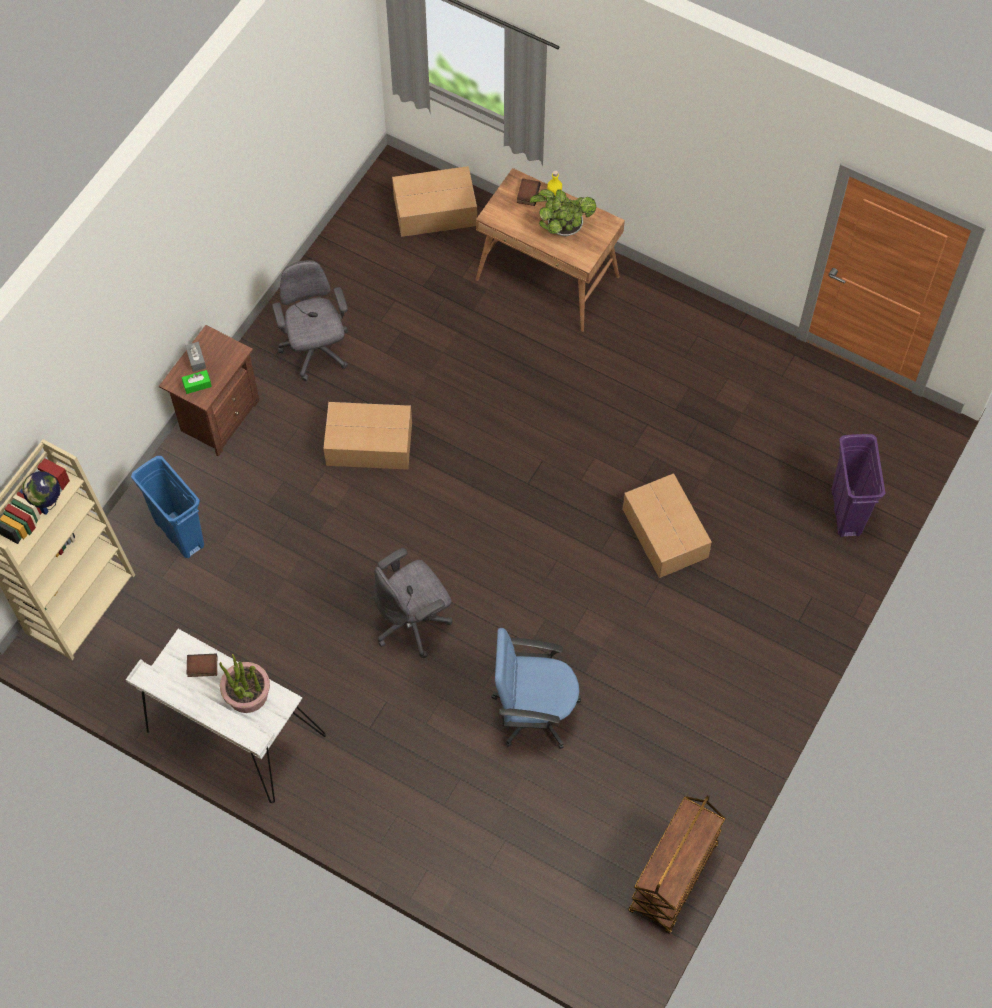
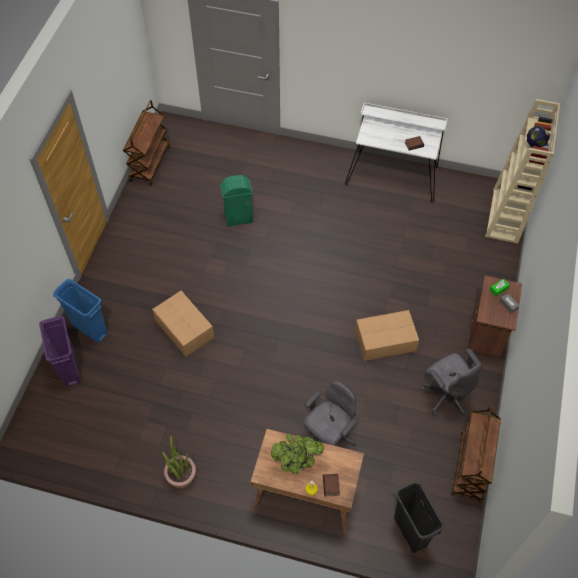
camera: 165 degrees right, 5 degrees down
blue trash can [131,456,204,558] -> blue trash can moved to [53,279,107,343]
potted plant [220,654,270,713] -> potted plant moved to [162,436,196,488]
grey office chair [373,548,452,658] -> grey office chair moved to [303,381,358,446]
cardboard box [392,166,477,237] -> black trash can [394,481,445,553]
blue office chair [491,628,581,749] -> green trash can [220,175,253,227]
none -> brown cart [451,406,501,502]

